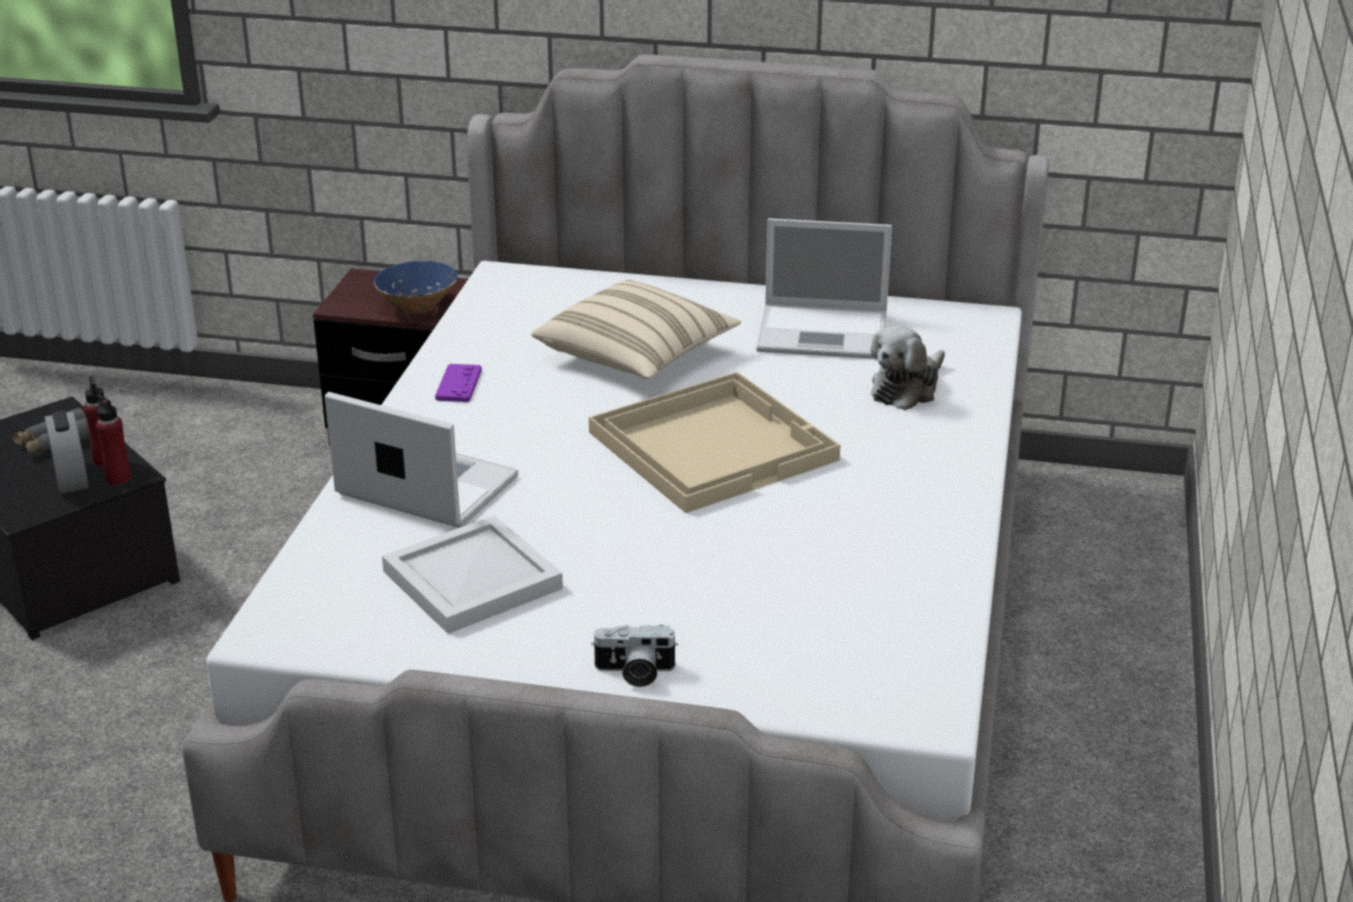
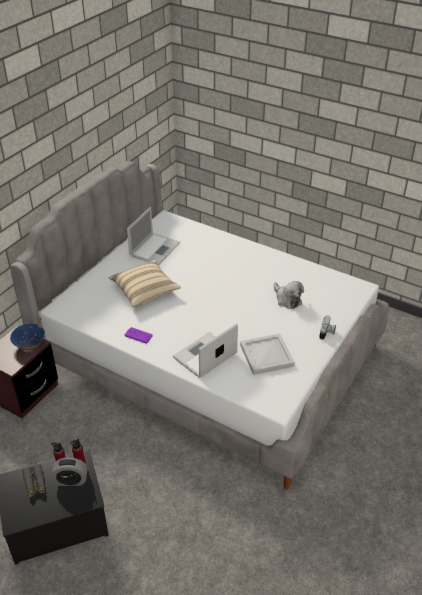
camera: 70 degrees left, 10 degrees up
beige tray [589,372,840,513] -> none
plush toy [870,325,945,410] -> plush toy moved to [274,281,304,309]

